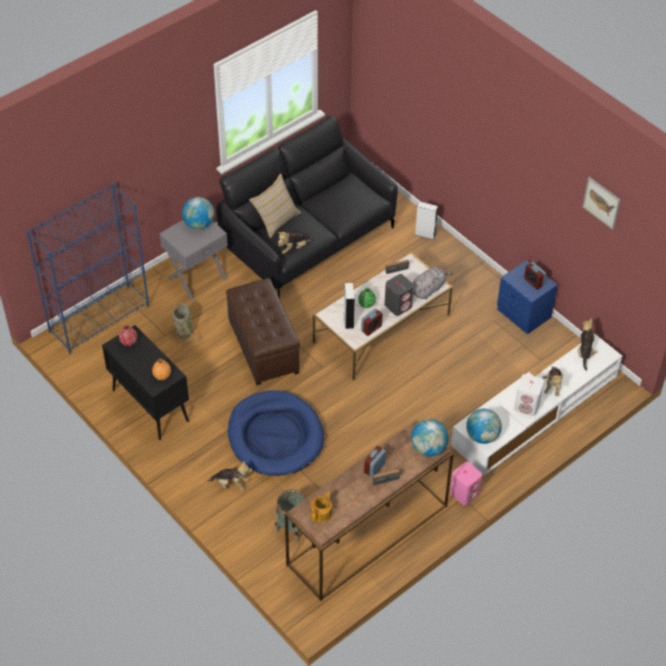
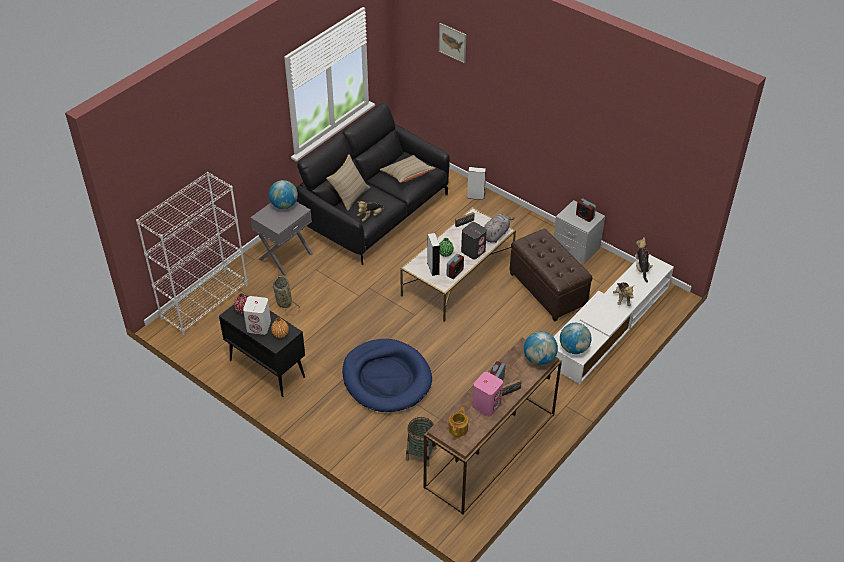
camera: 10 degrees left, 5 degrees down
blue bookcase [26,183,149,354] -> white bookcase [136,172,248,335]
plush toy [207,461,253,490] -> none
brown ottoman [226,278,300,385] -> brown ottoman moved to [509,229,592,322]
pink speaker [450,462,482,505] -> pink speaker moved to [472,372,503,416]
blue nightstand [497,260,558,334] -> grey nightstand [554,200,605,264]
white speaker [514,374,544,416] -> white speaker moved to [243,296,271,335]
picture [582,177,621,230] -> picture moved to [439,23,466,64]
none -> beige pillow [380,155,435,183]

